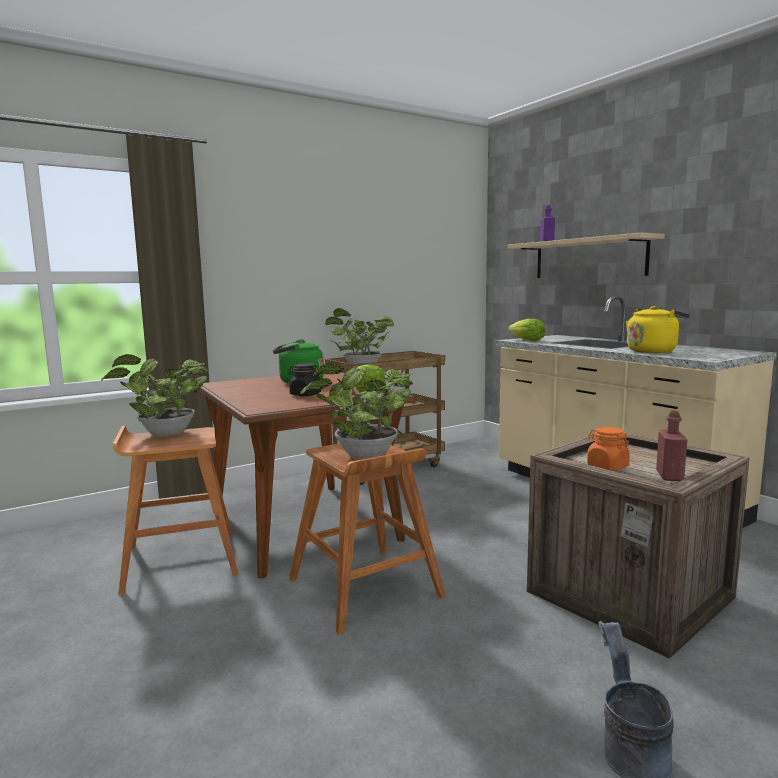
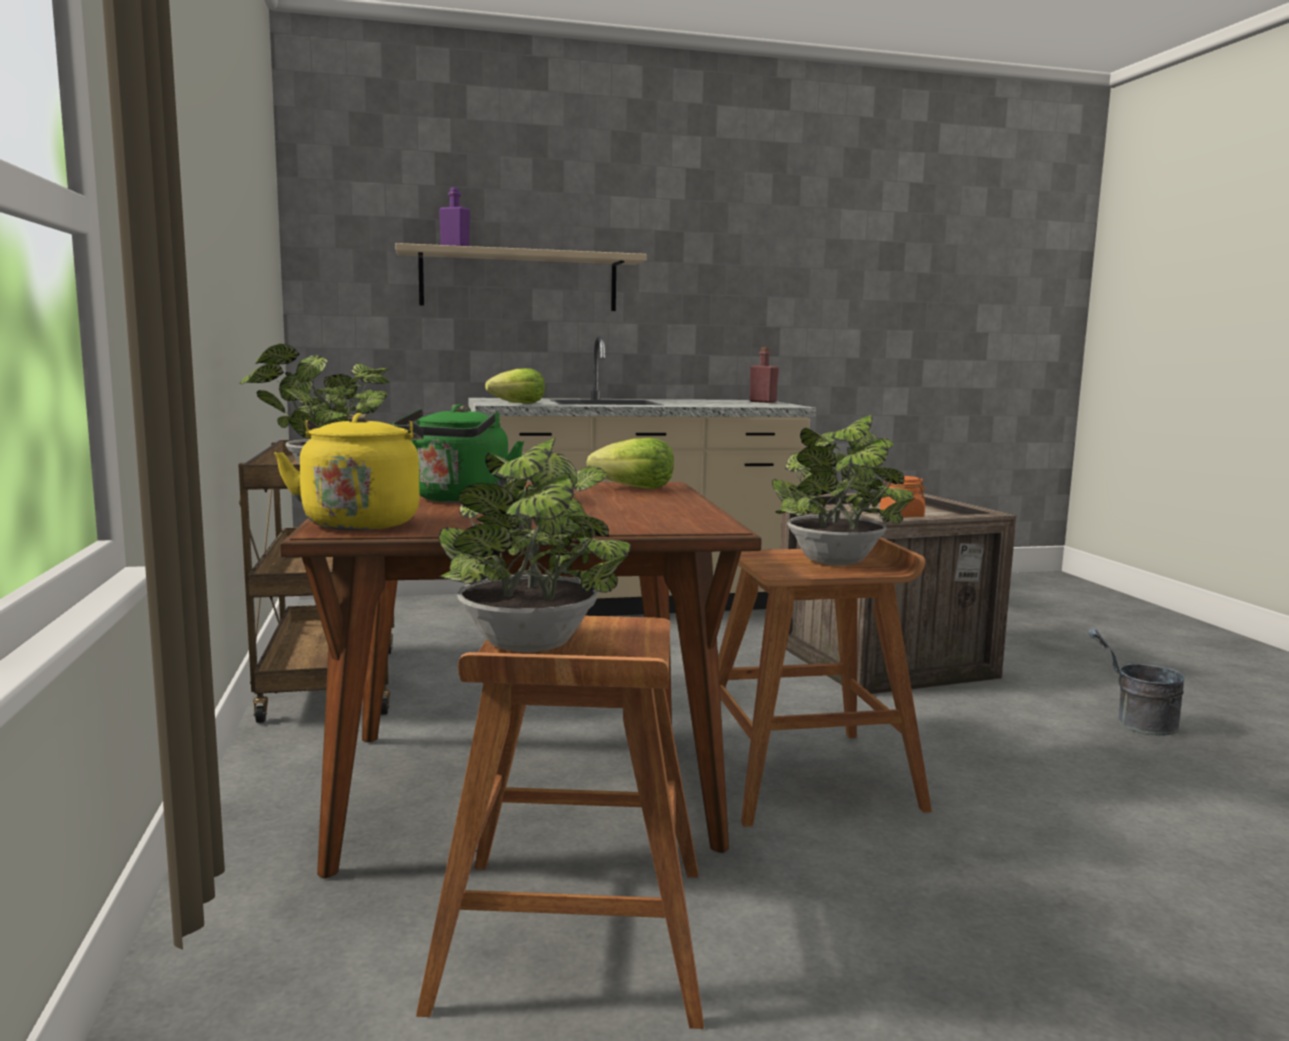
camera: 70 degrees left, 0 degrees up
black jar [288,363,321,396] -> none
yellow kettle [626,306,690,353] -> yellow kettle moved to [274,413,424,530]
red bottle [656,410,688,481] -> red bottle moved to [749,347,779,403]

